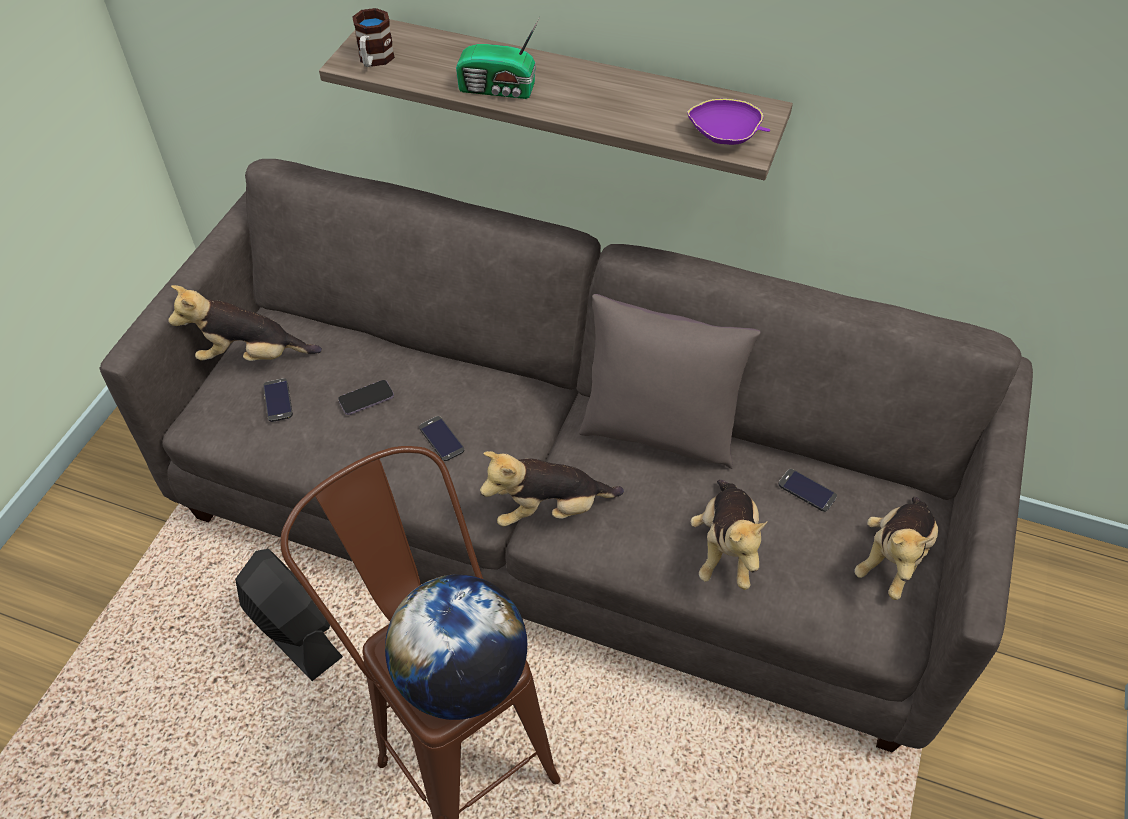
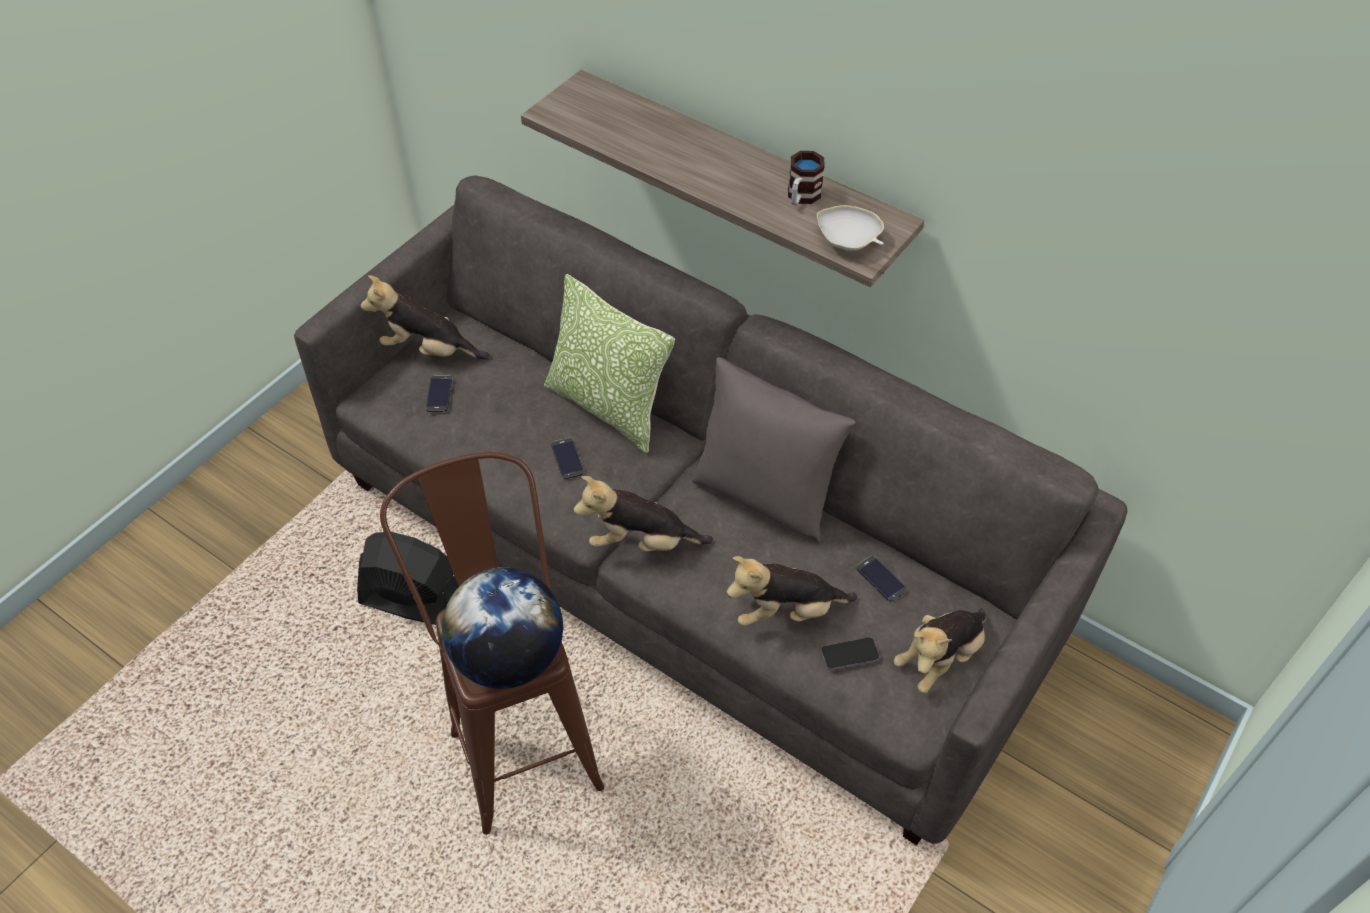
camera: 15 degrees right, 0 degrees up
black fan [235,549,343,681] -> black fan turned 45 degrees counterclockwise [357,532,459,625]
phone [338,380,394,415] -> phone moved to [821,637,880,670]
mug [352,8,395,67] -> mug moved to [788,151,825,205]
radio [456,17,540,99] -> none
purple bowl [687,99,770,145] -> white bowl [817,205,884,251]
plush toy [691,480,767,590] -> plush toy turned 60 degrees clockwise [727,556,857,626]
none -> pillow [544,274,675,453]

